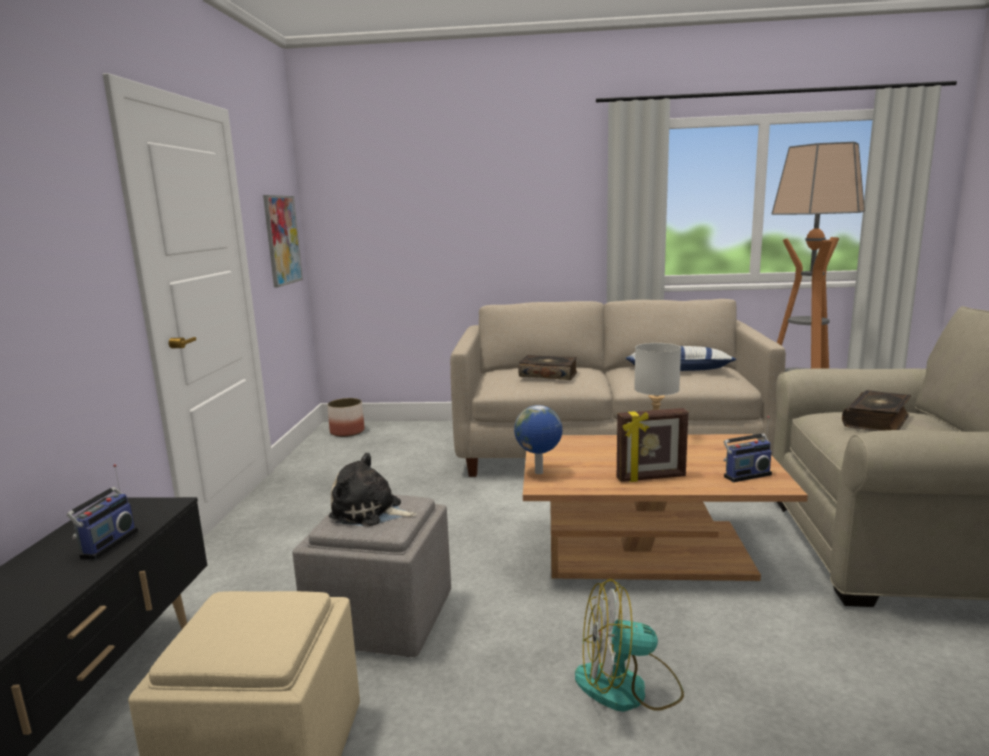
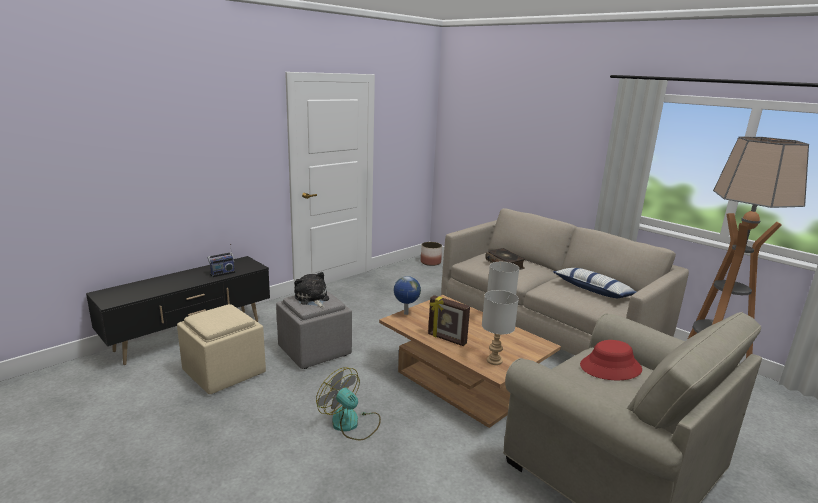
camera: 40 degrees right, 5 degrees up
picture [263,195,303,288] -> none
radio [723,416,772,482] -> grey table lamp [482,290,519,365]
book [842,390,911,431] -> red hat [580,340,642,380]

